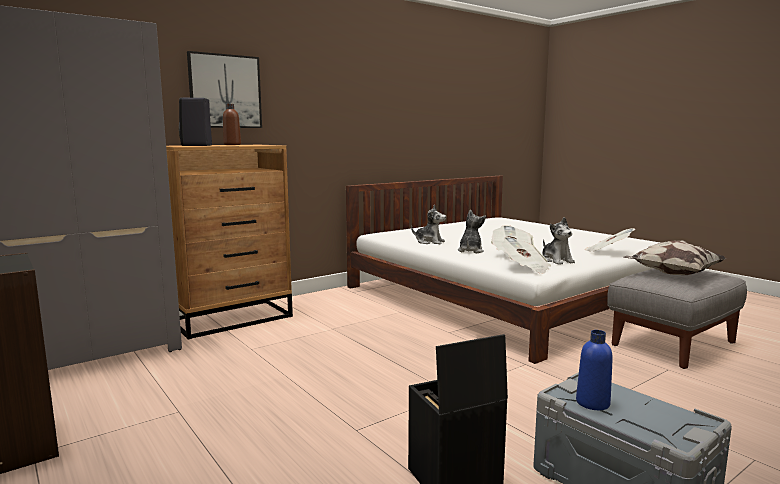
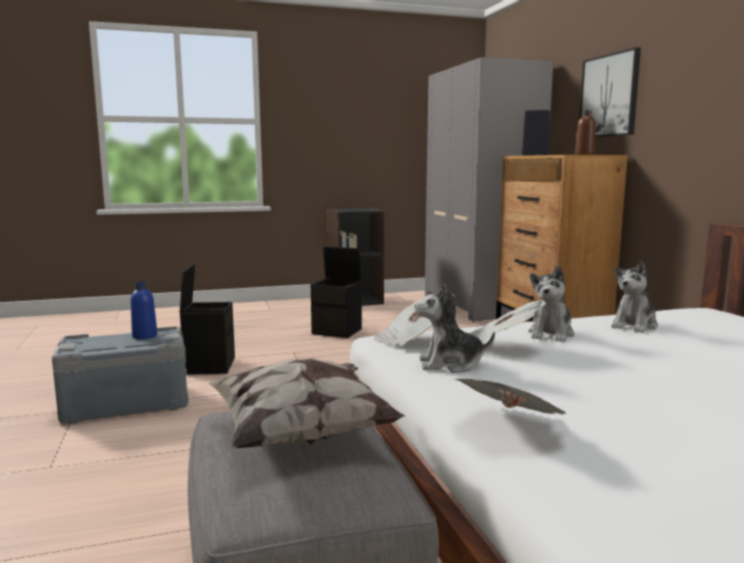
camera: 110 degrees right, 0 degrees up
plush toy [458,210,486,253] -> plush toy turned 75 degrees clockwise [528,266,575,342]
none -> black storage box [311,246,362,338]

